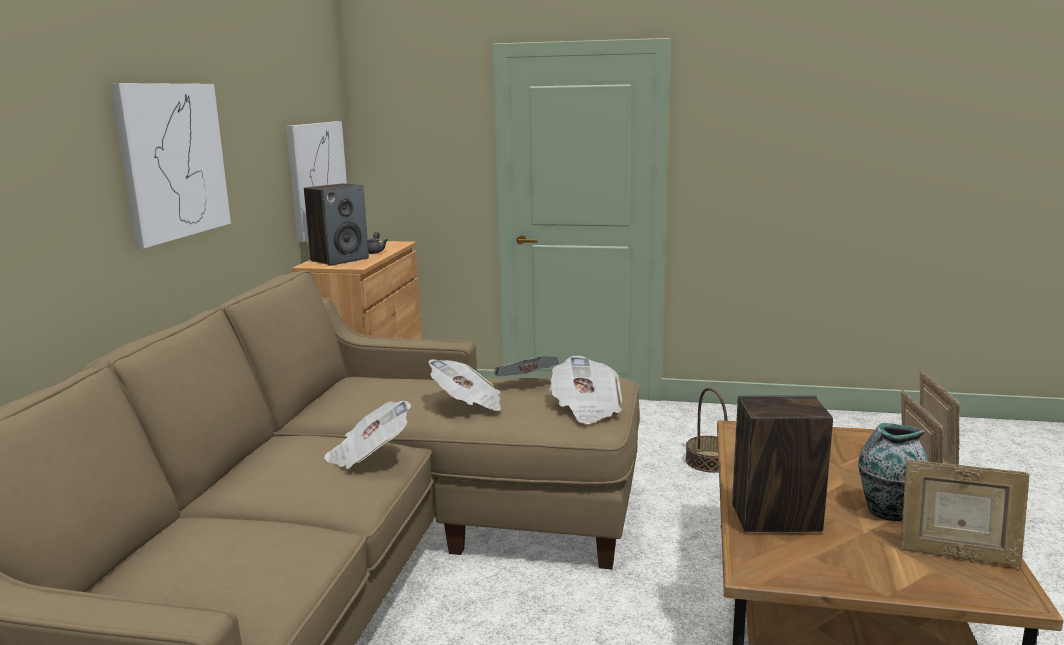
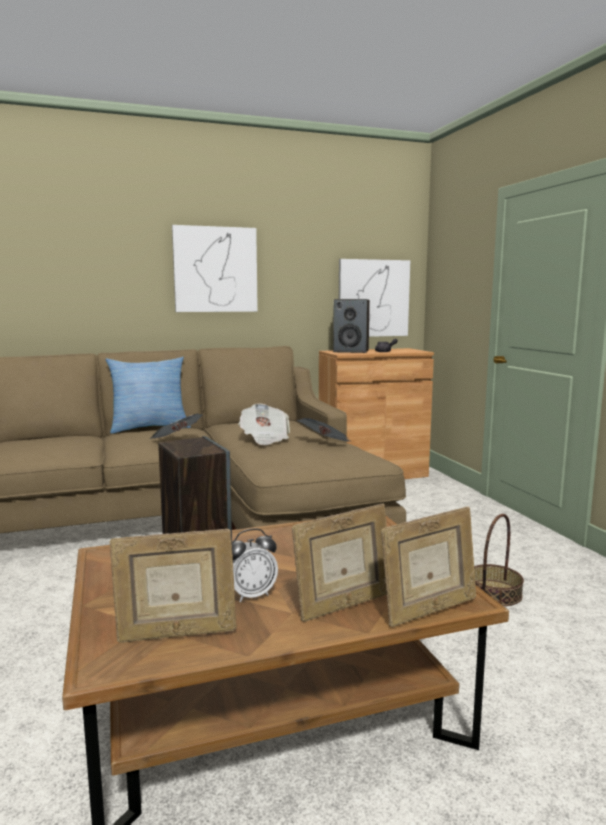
camera: 60 degrees right, 5 degrees down
newspaper [550,356,622,424] -> none
vase [858,423,928,521] -> alarm clock [232,529,278,602]
picture frame [900,460,1030,567] -> picture frame turned 90 degrees counterclockwise [109,529,237,643]
none -> pillow [105,357,191,434]

